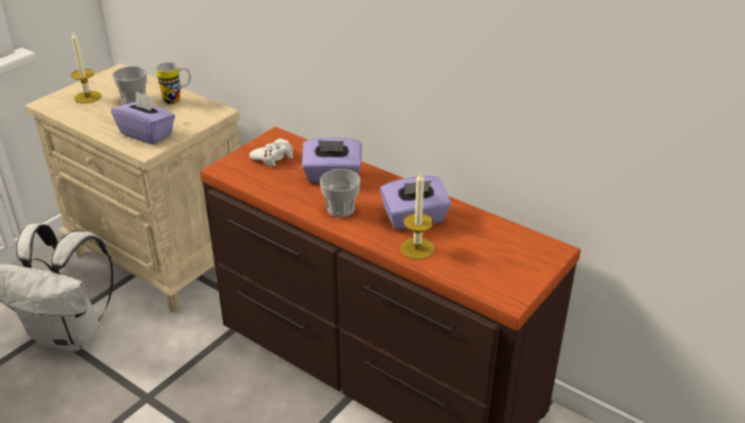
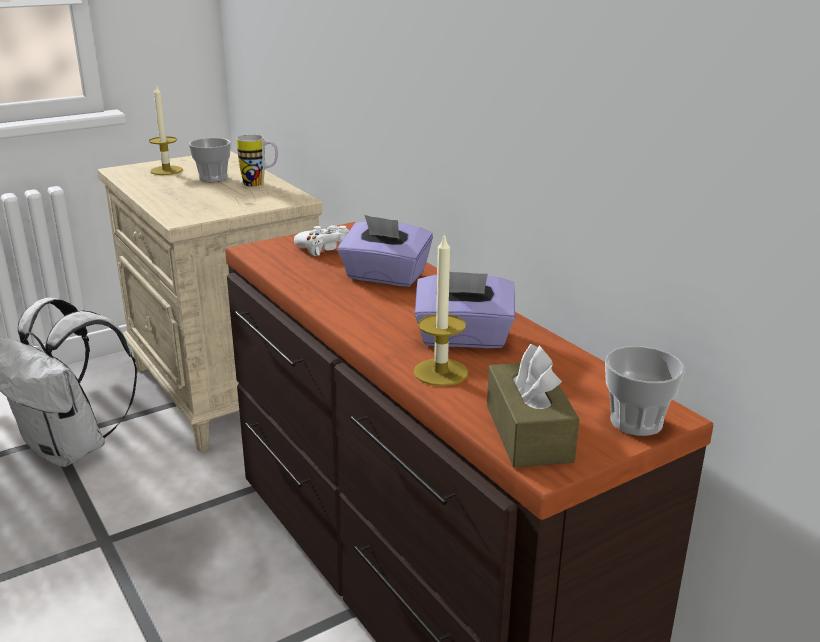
camera: 20 degrees right, 10 degrees down
purple tissue box [111,91,175,145] -> none
cup [320,169,361,217] -> cup moved to [605,346,685,436]
none -> brown tissue box [487,344,579,468]

